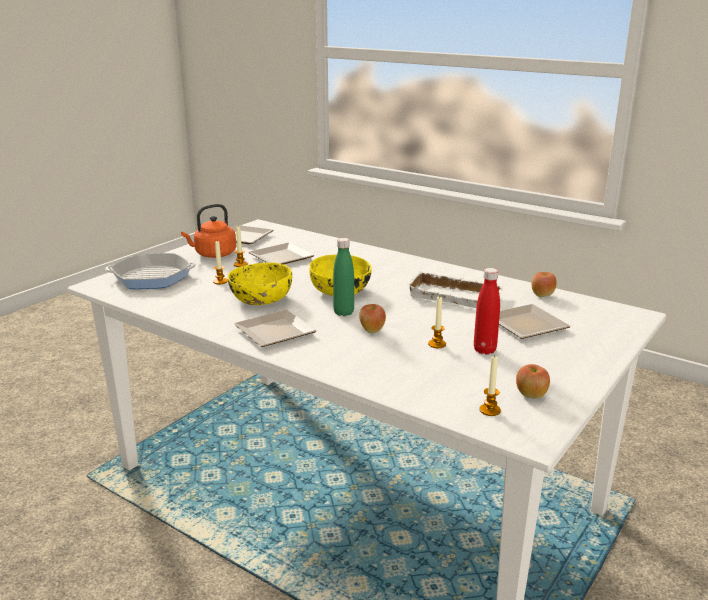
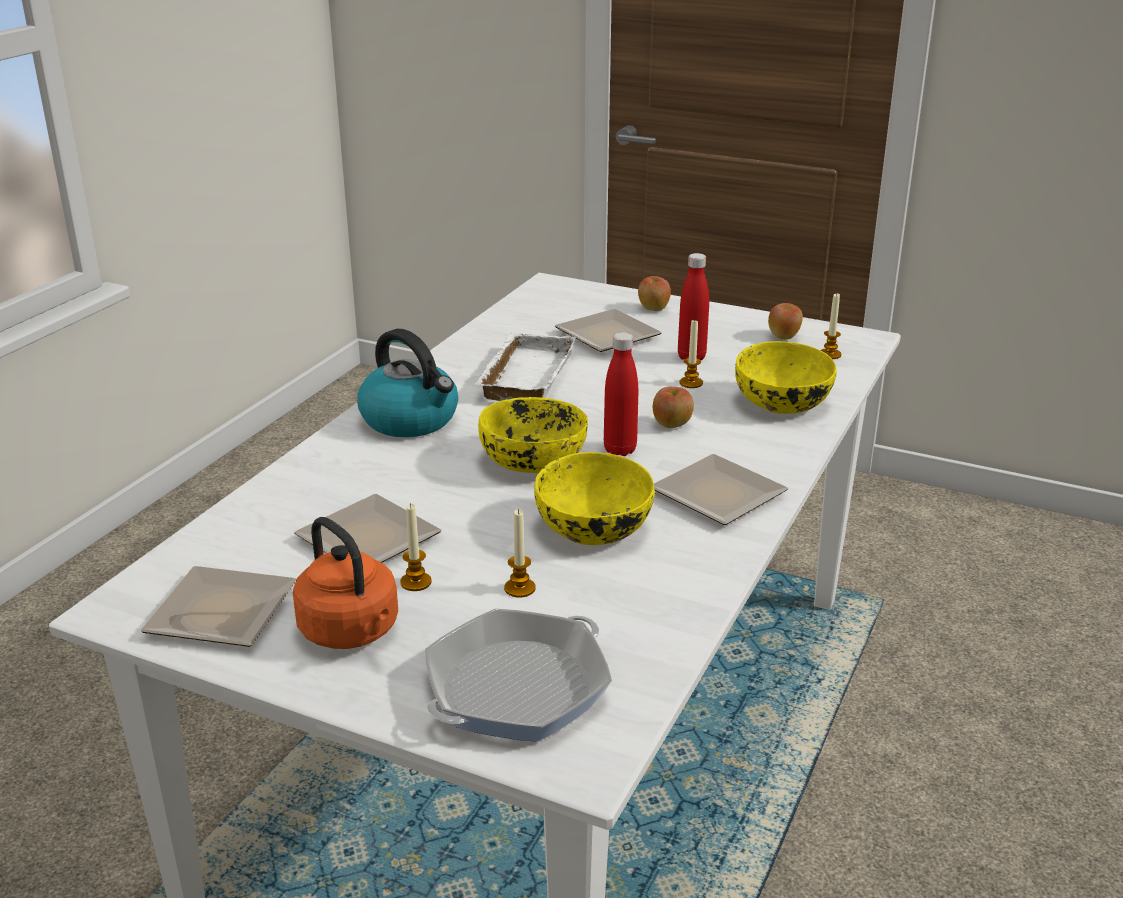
camera: 100 degrees left, 5 degrees up
frying pan [105,253,196,289] -> frying pan turned 60 degrees clockwise [425,608,612,742]
green bottle [333,238,354,316] -> red bottle [604,332,638,456]
apple [532,272,557,297] -> apple moved to [638,276,671,311]
none -> kettle [357,329,458,437]
none -> yellow bowl [735,341,837,414]

